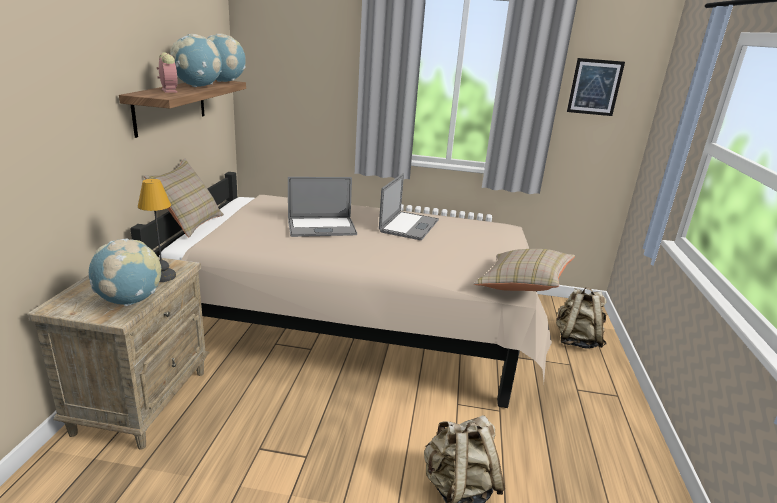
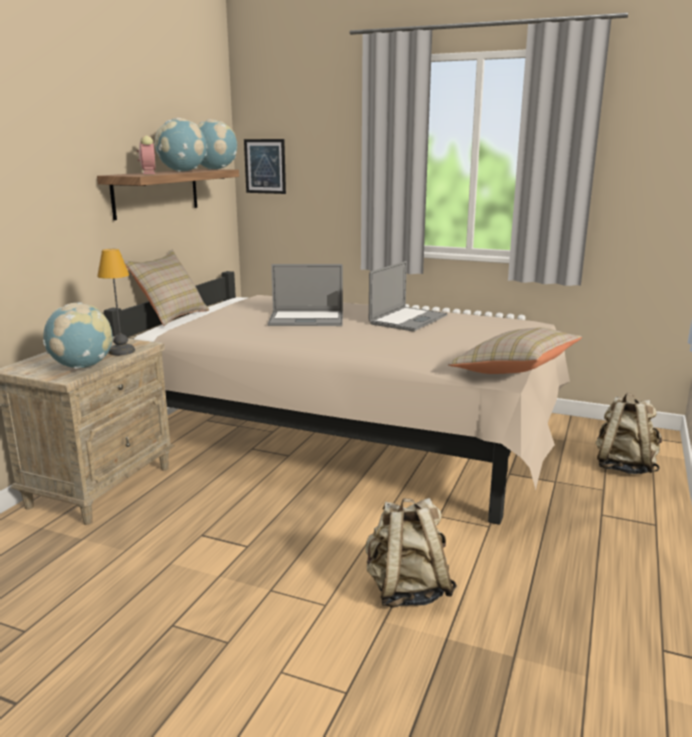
camera: 15 degrees right, 5 degrees down
picture [567,58,625,116] -> picture moved to [244,139,286,194]

